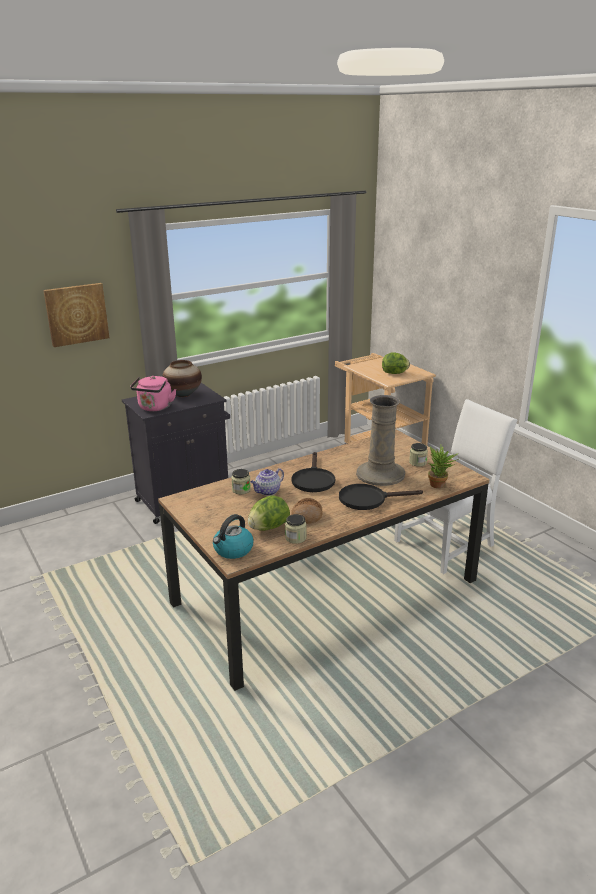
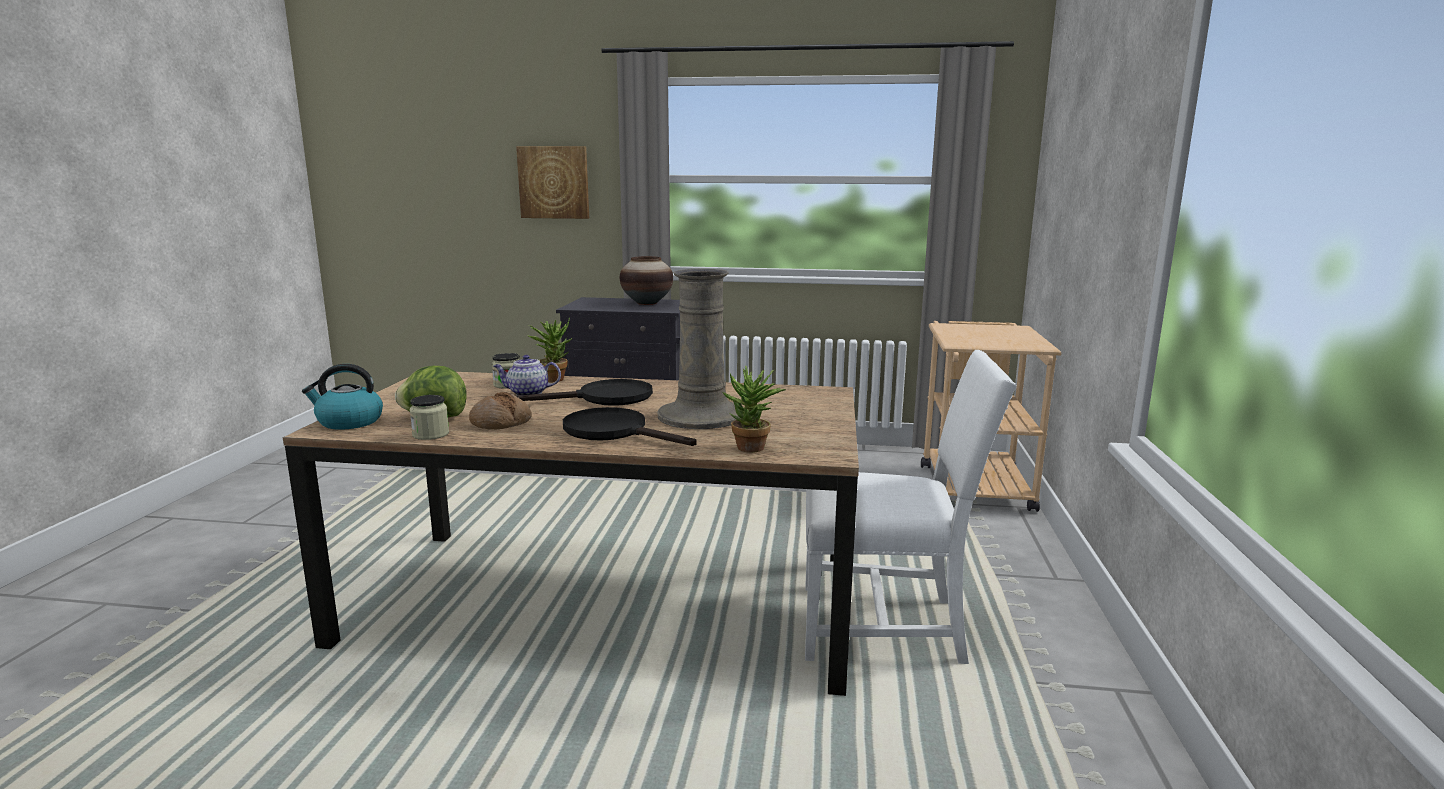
camera: 40 degrees right, 10 degrees down
pink kettle [130,376,177,411] -> none
black frying pan [291,452,335,492] -> black frying pan turned 150 degrees counterclockwise [516,379,653,406]
lettuce [382,352,410,374] -> none
jar [409,443,428,467] -> none
none -> potted plant [527,317,572,382]

